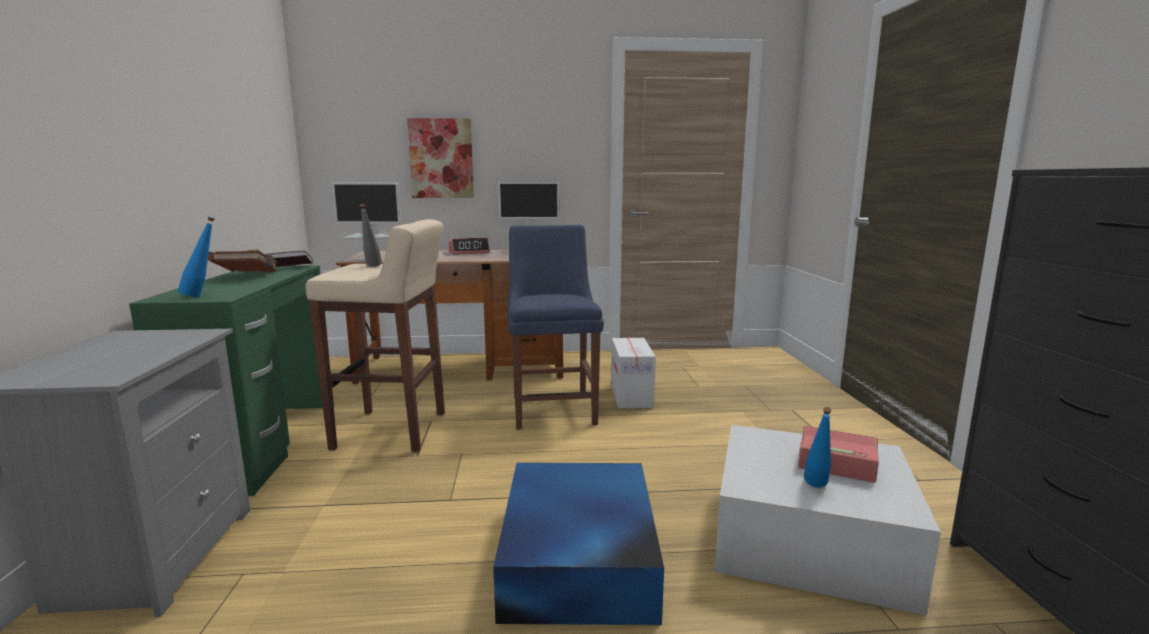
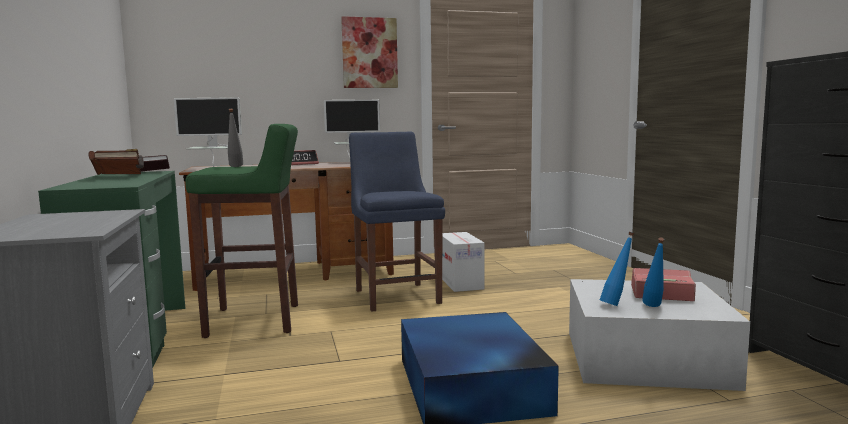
camera: 10 degrees left, 5 degrees down
blue bottle [178,217,215,297] -> blue bottle moved to [600,232,634,306]
beige stool [306,219,445,452] -> green stool [186,124,298,338]
picture [407,118,474,198] -> picture moved to [341,16,398,88]

